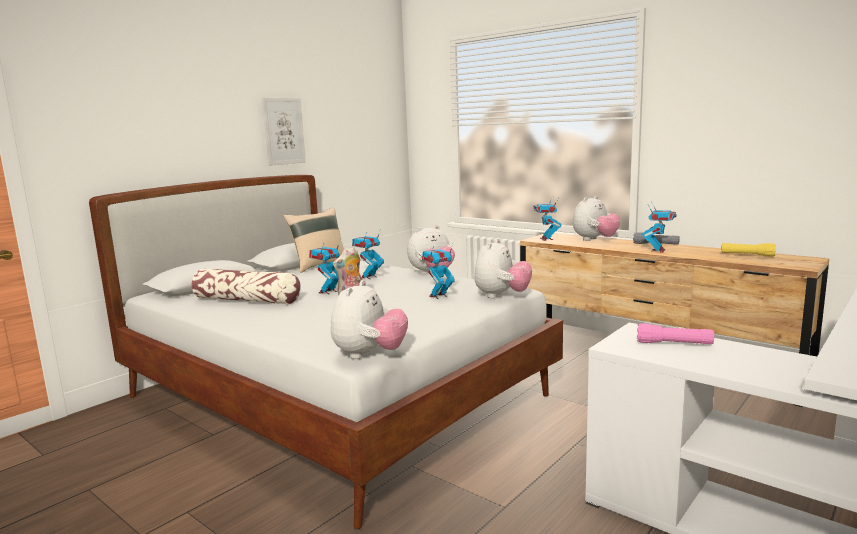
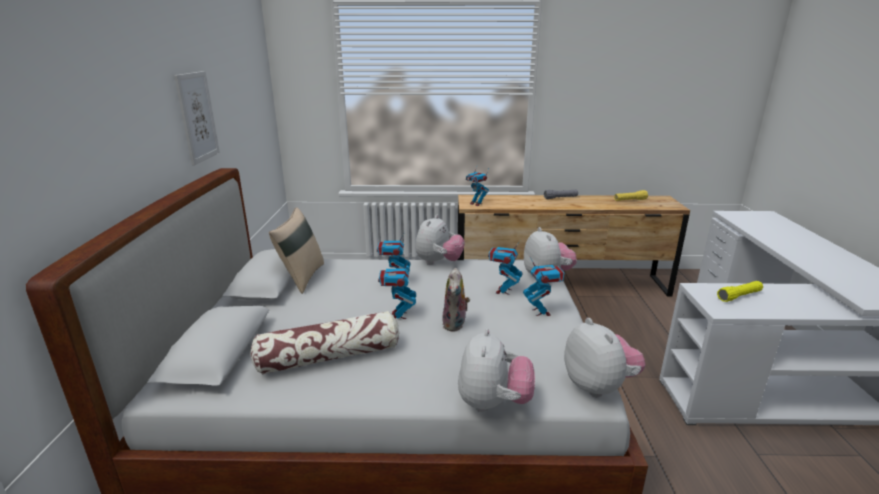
camera: 40 degrees left, 10 degrees up
plush toy [573,196,620,241] -> plush toy moved to [458,328,535,412]
pink flashlight [637,323,714,344] -> yellow flashlight [717,281,763,302]
toy robot [642,201,677,252] -> toy robot moved to [523,257,564,316]

